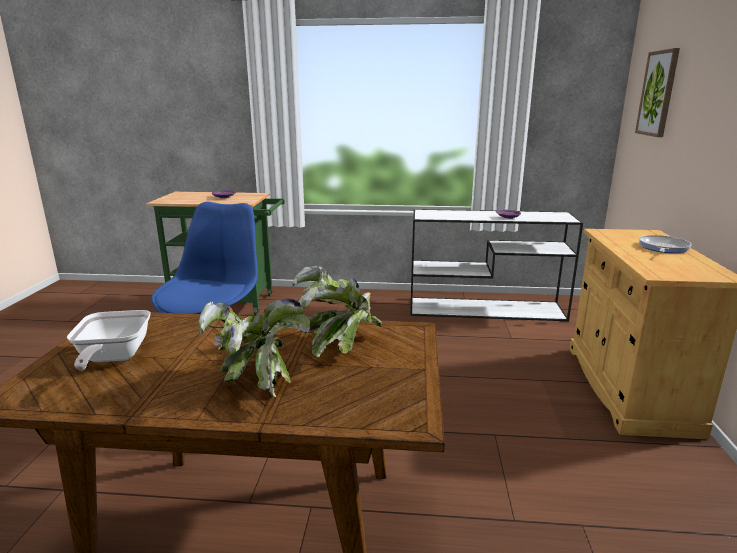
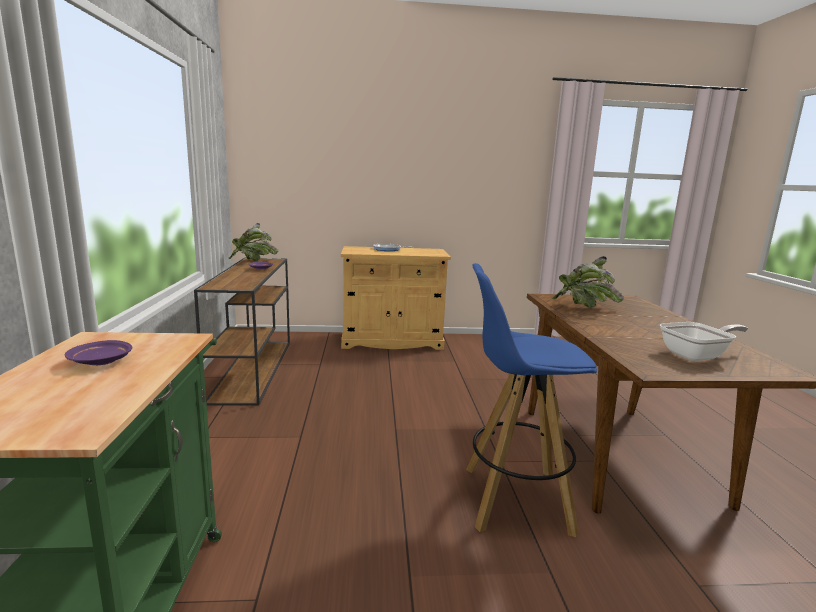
camera: 100 degrees left, 5 degrees down
potted plant [198,299,310,397] -> potted plant moved to [228,223,278,261]
white console table [410,209,583,321] -> brown console table [194,258,290,405]
picture [635,48,680,137] -> none

